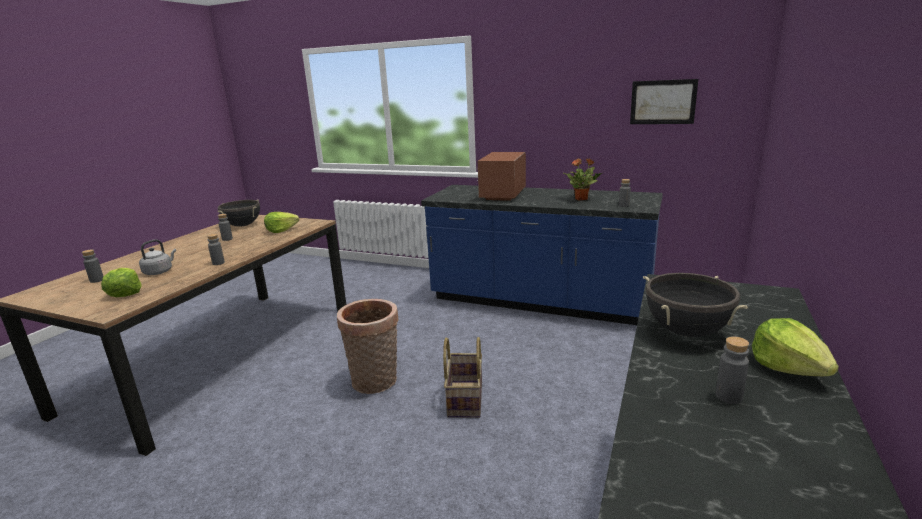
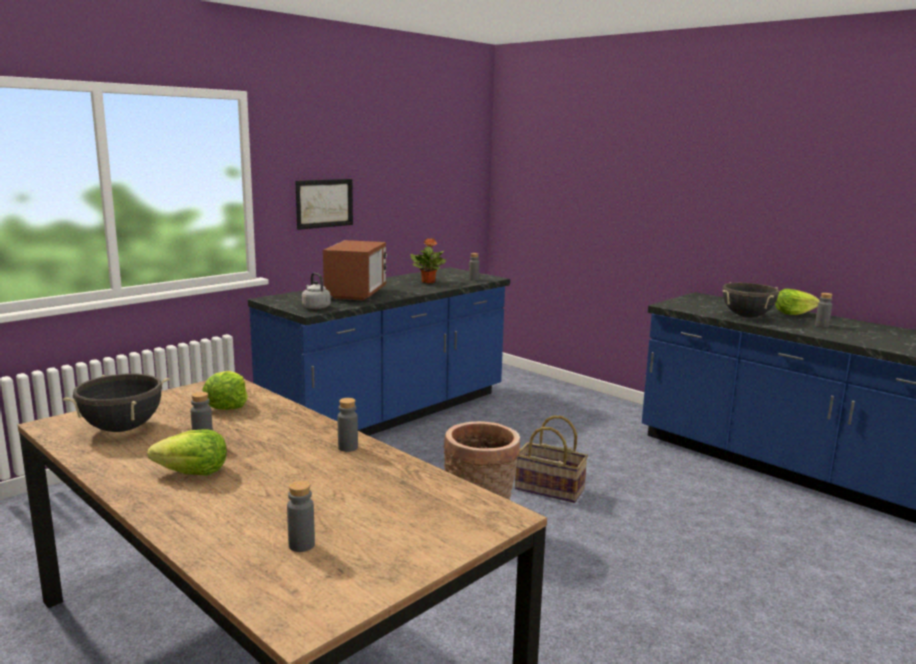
camera: 70 degrees left, 5 degrees down
lettuce [101,267,142,297] -> lettuce moved to [147,429,227,475]
grey kettle [139,239,176,275] -> grey kettle moved to [302,273,331,309]
microwave [477,152,526,201] -> microwave turned 120 degrees counterclockwise [323,240,387,301]
picture [630,79,698,124] -> picture moved to [295,179,353,230]

